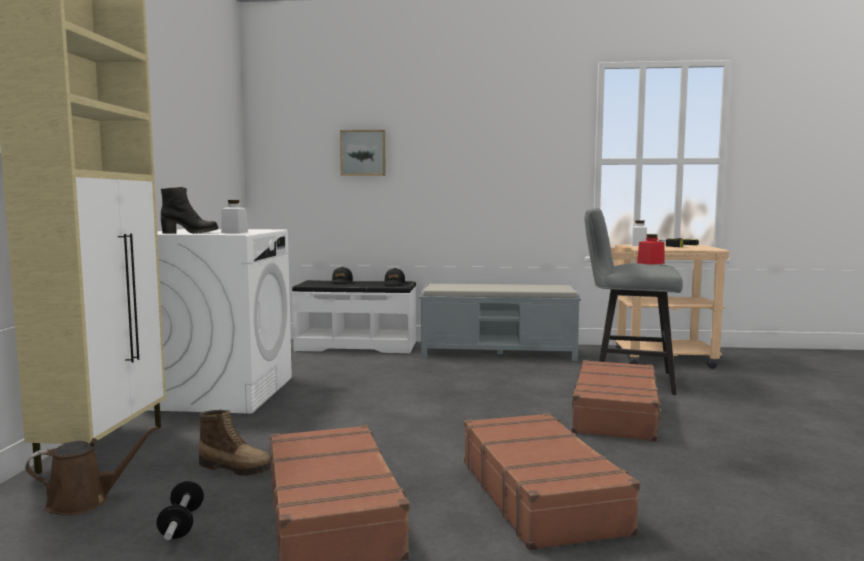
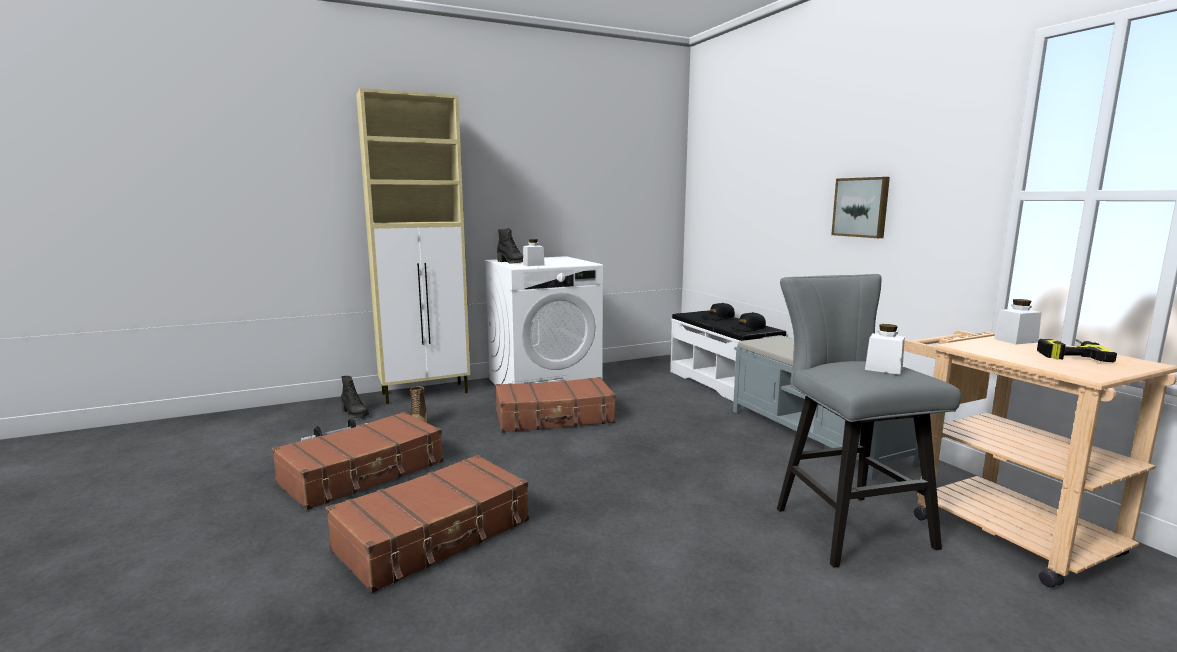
camera: 60 degrees right, 5 degrees up
brown watering can [25,426,158,515] -> black boot [341,376,369,418]
picture [340,130,386,176] -> picture moved to [831,177,890,238]
brown suitcase [572,360,665,442] -> brown suitcase moved to [495,377,616,432]
red jar [637,234,665,265] -> white jar [865,324,905,375]

